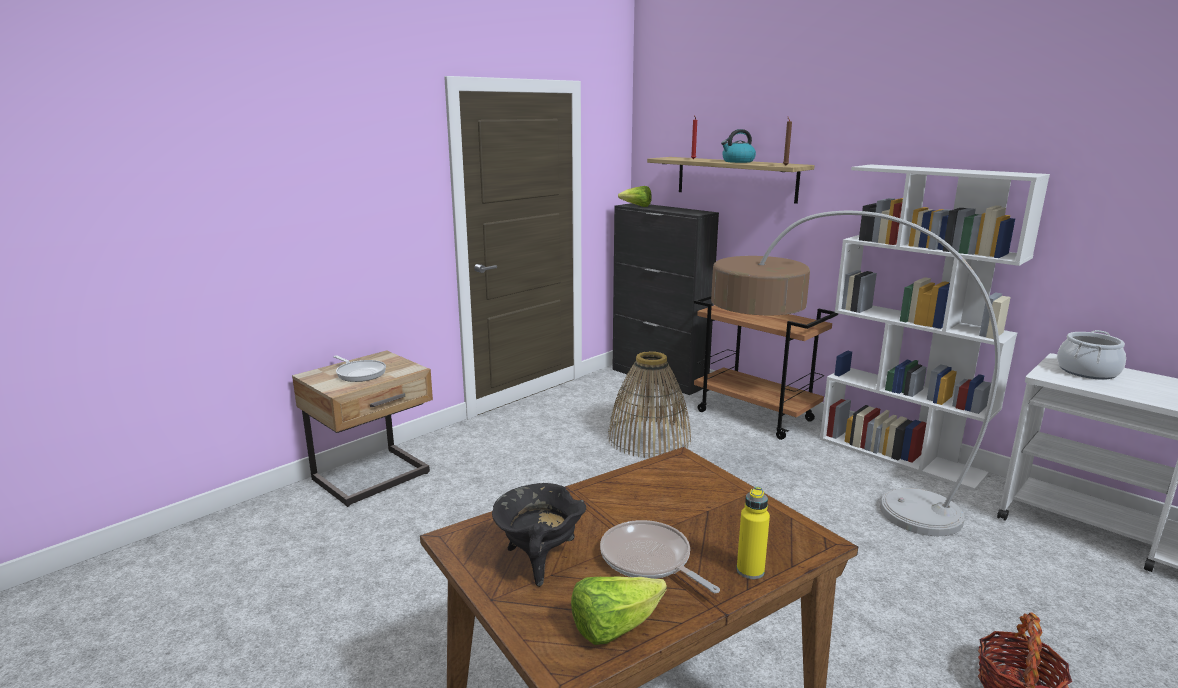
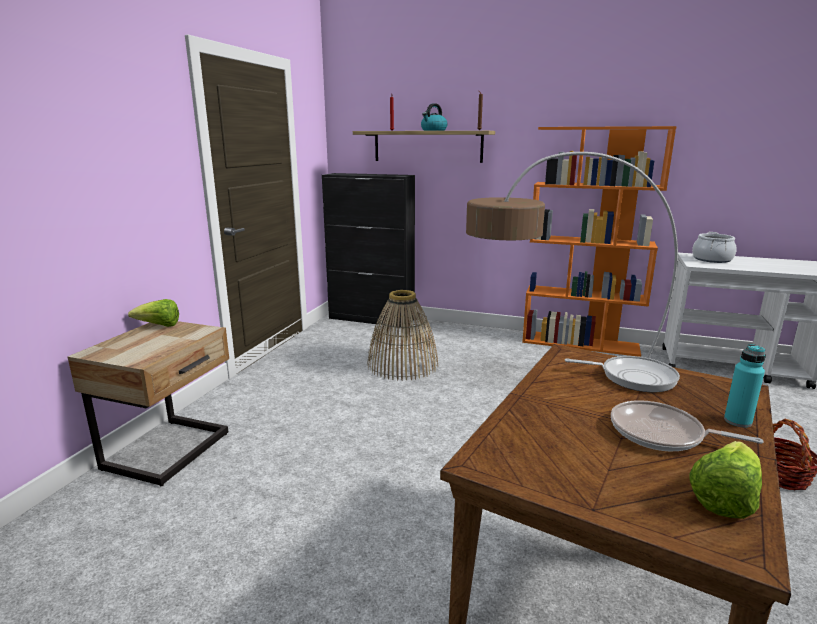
camera: 25 degrees left, 0 degrees up
frying pan [333,355,386,382] -> frying pan moved to [565,356,680,392]
black cooking pot [492,483,586,587] -> none
lettuce [618,186,652,207] -> lettuce moved to [128,299,179,327]
brown cart [694,295,838,440] -> none
yellow bottle [737,487,770,579] -> turquoise bottle [724,344,766,428]
white bookcase [820,164,1050,491] -> orange bookcase [522,126,677,357]

